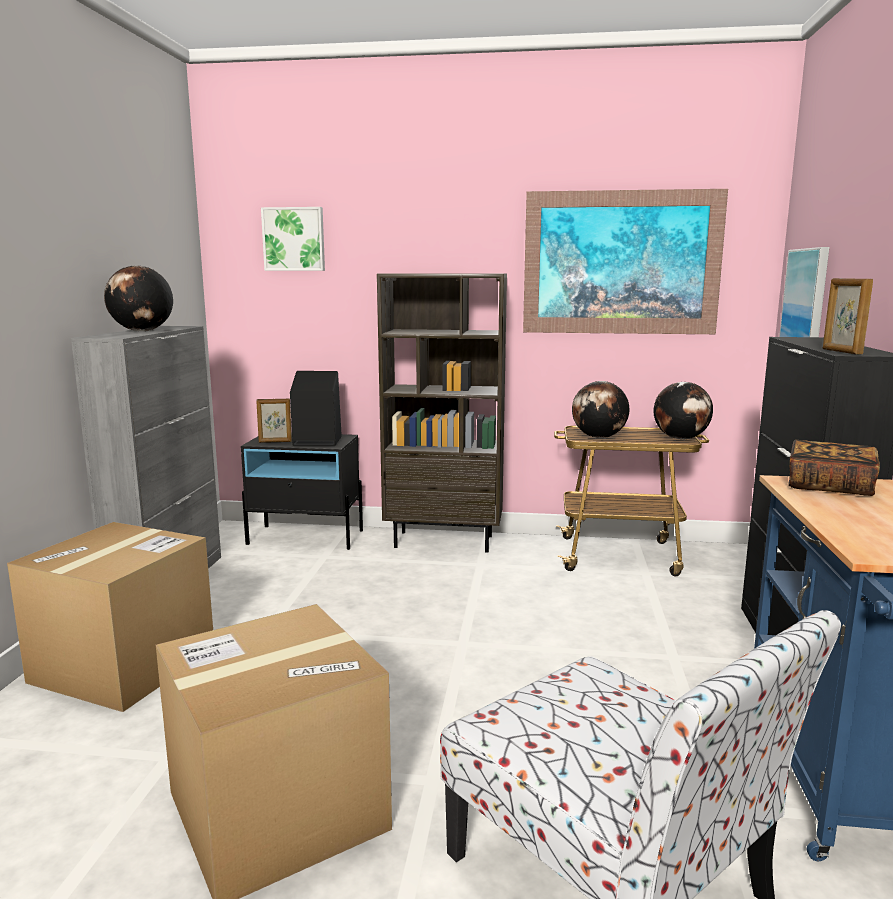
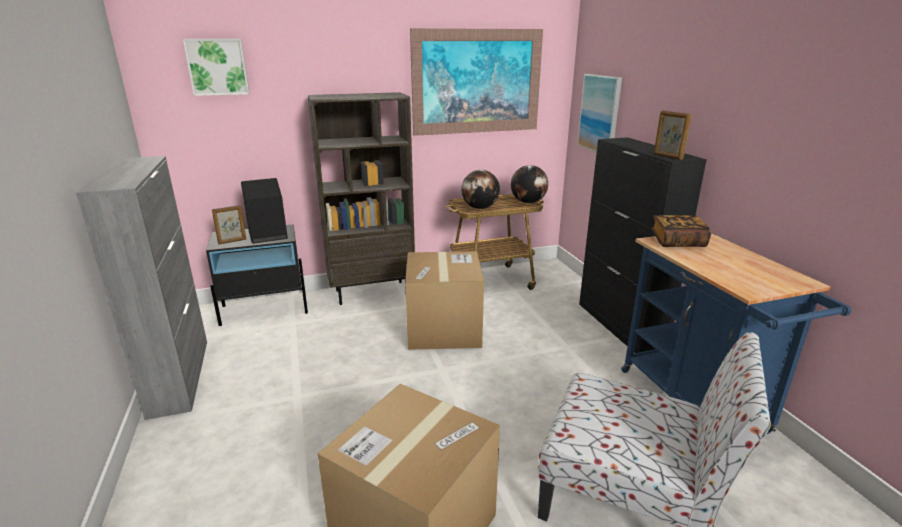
camera: 25 degrees left, 10 degrees up
cardboard box [7,522,213,712] -> cardboard box moved to [405,251,484,350]
globe [104,265,173,331] -> none

